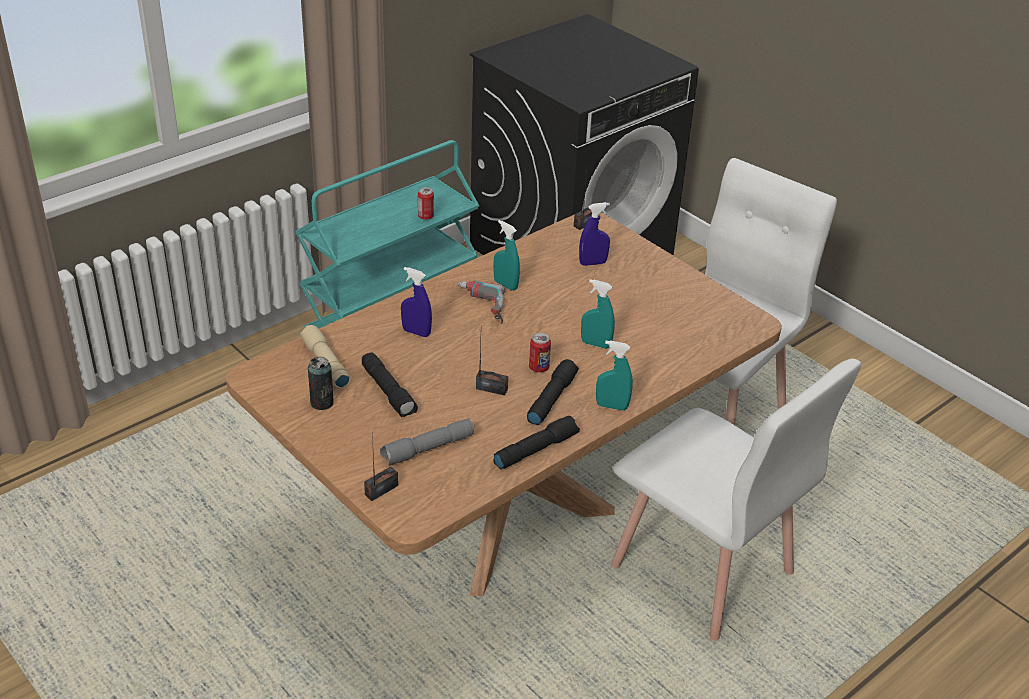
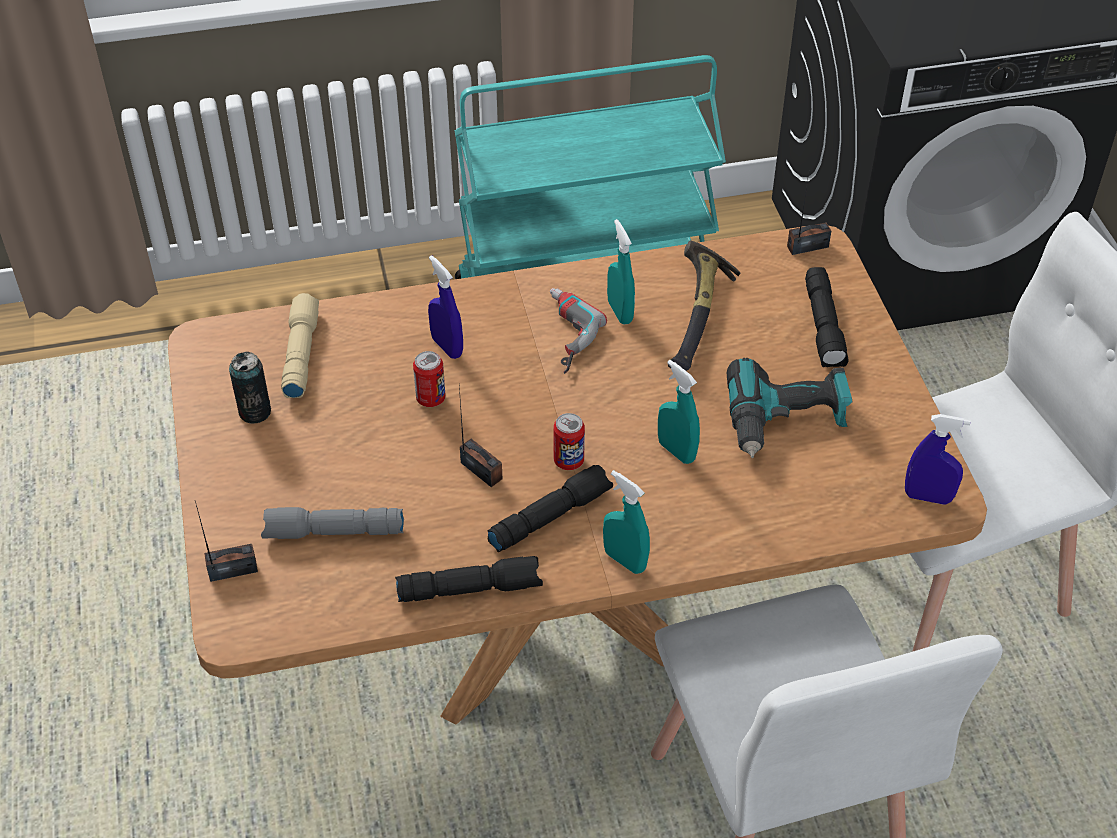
camera: 30 degrees right, 10 degrees up
black flashlight [362,352,418,417] -> black flashlight moved to [805,267,848,367]
can [418,187,434,220] -> can moved to [413,351,446,407]
blue spray bottle [579,202,610,266] -> blue spray bottle moved to [905,414,971,504]
none -> hammer [668,240,741,371]
none -> power drill [727,358,852,458]

